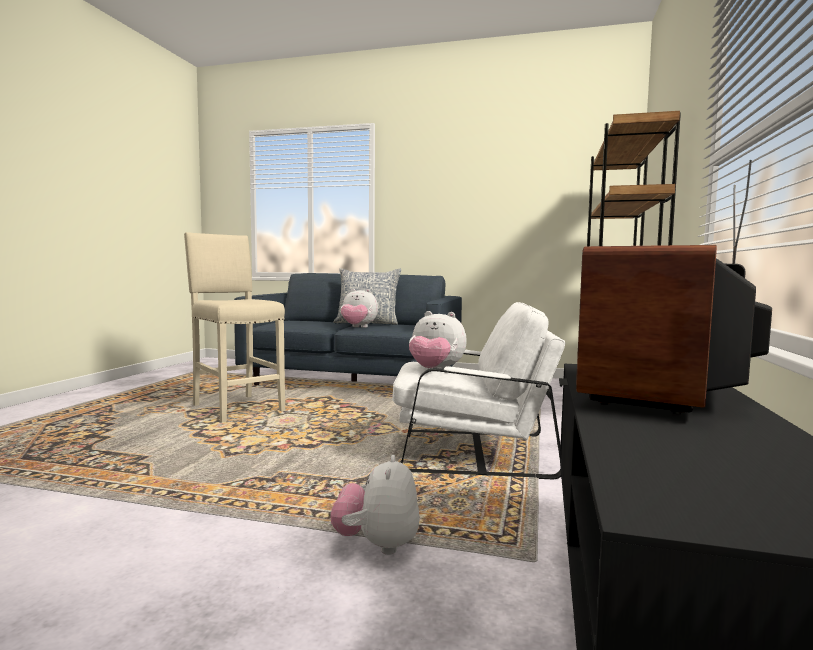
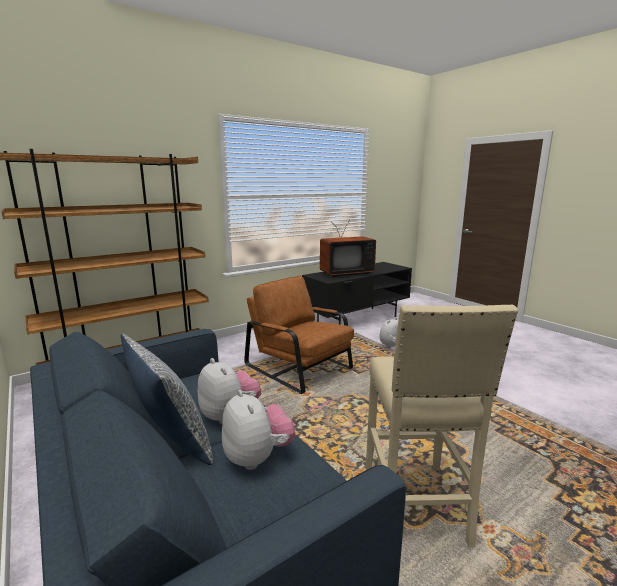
camera: 140 degrees left, 10 degrees up
white armchair [392,302,566,480] -> brown armchair [244,275,354,394]
plush toy [409,311,467,369] -> plush toy moved to [222,390,295,470]

